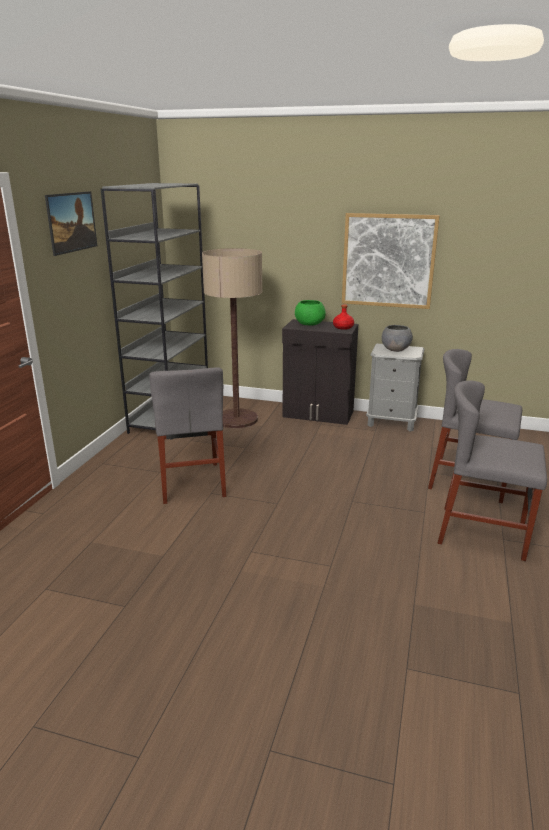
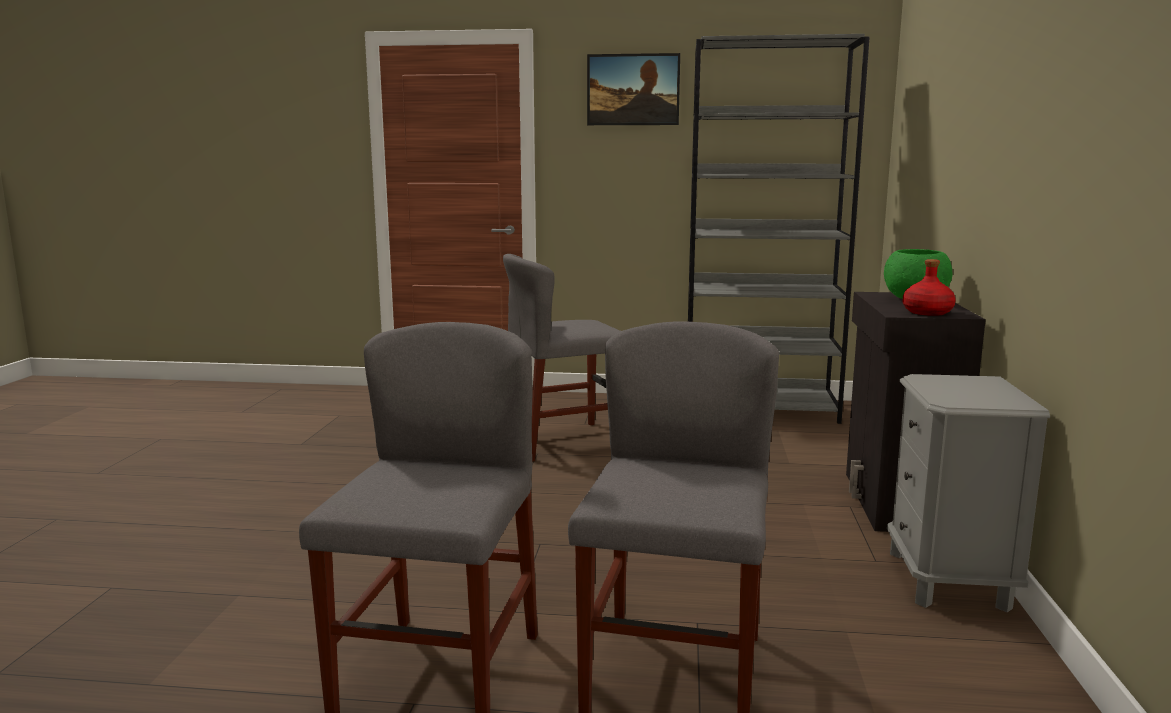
camera: 80 degrees right, 10 degrees down
floor lamp [202,248,262,428] -> none
picture [342,213,440,309] -> none
grey bowl [381,325,413,352] -> none

